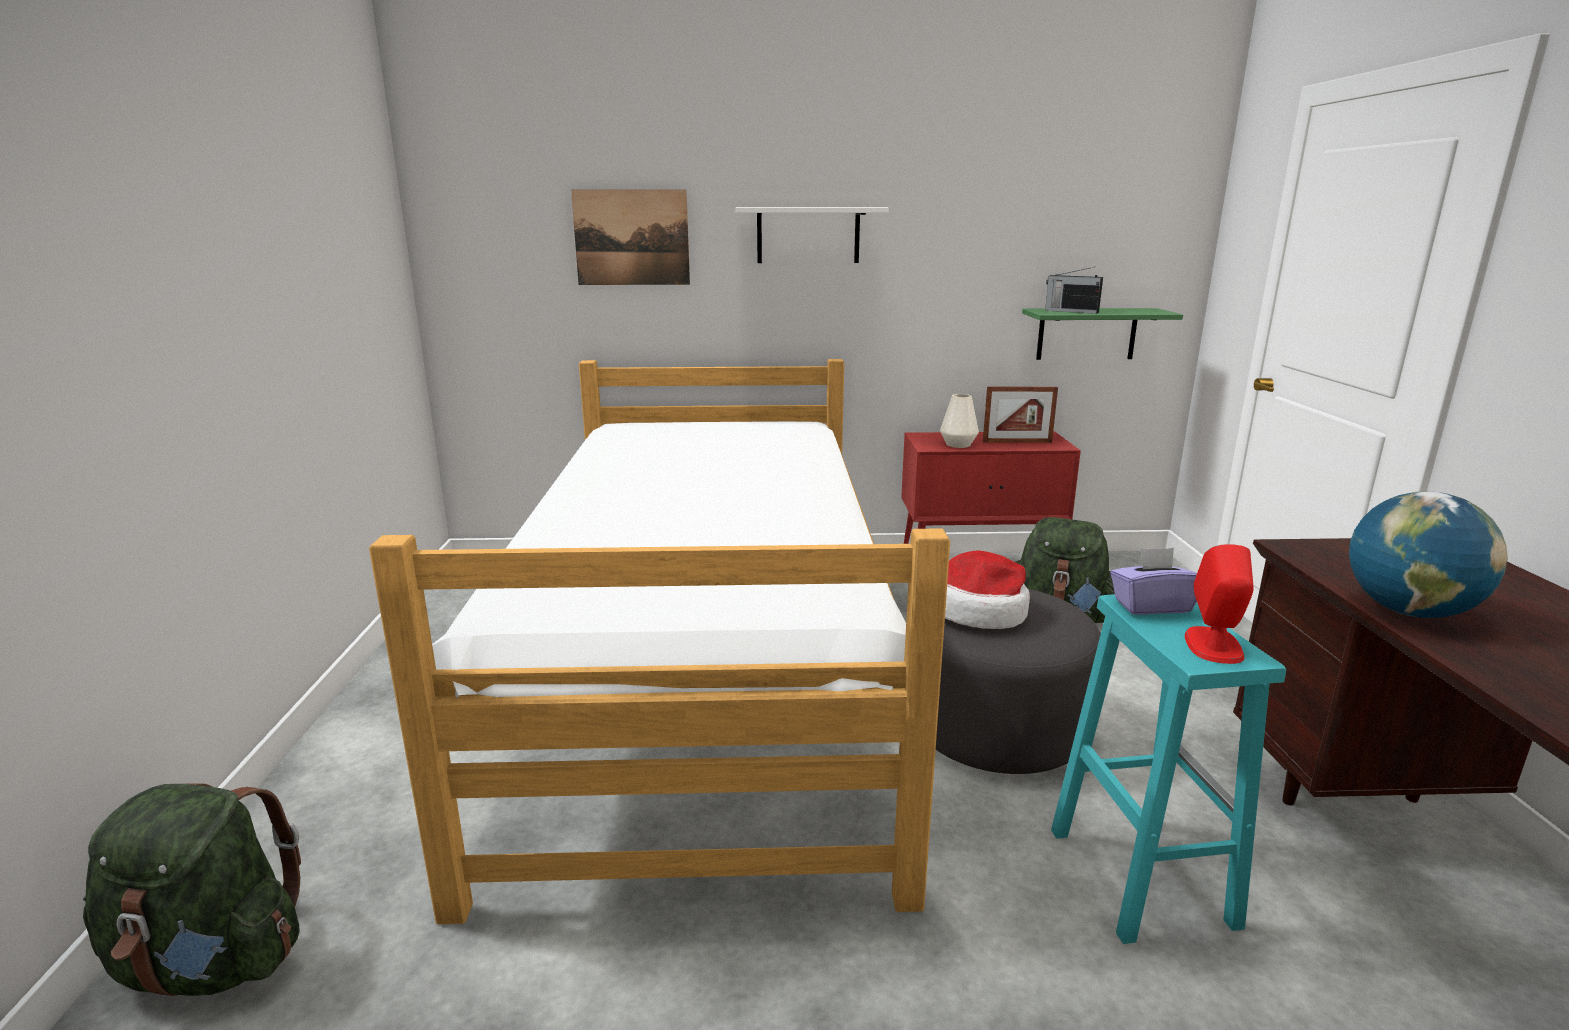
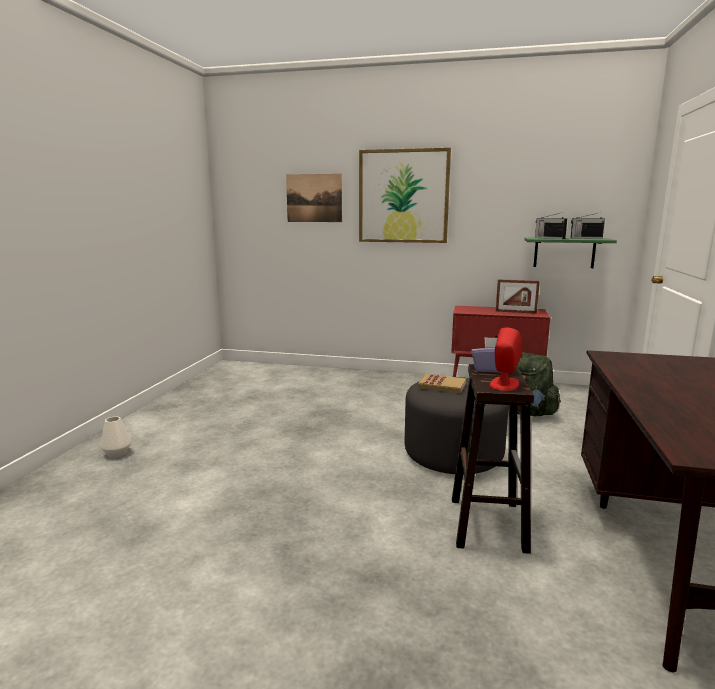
camera: 15 degrees right, 5 degrees down
green backpack [83,783,301,997] -> none
bed [369,359,950,924] -> none
white shelf [736,207,889,263] -> picture [359,148,451,243]
white vase [940,394,979,448] -> white vase moved to [100,417,131,458]
hat [945,550,1030,629] -> book [418,374,466,393]
turquoise stool [1051,594,1286,944] -> brown stool [452,364,534,554]
globe [1349,491,1508,618] -> none
none -> radio [571,212,605,239]

